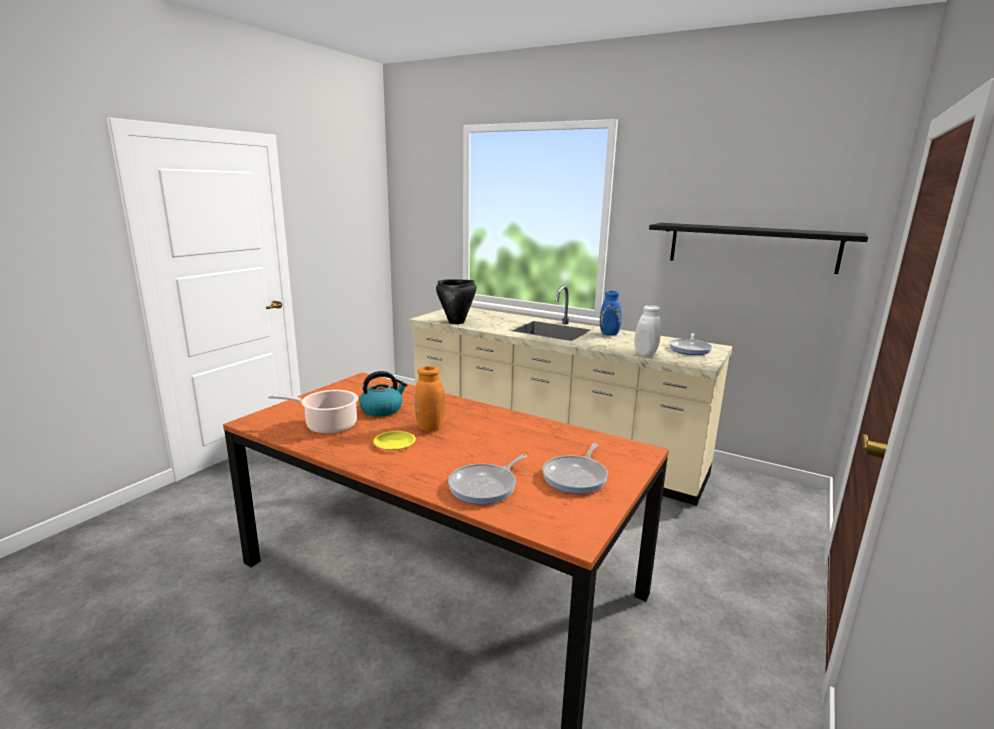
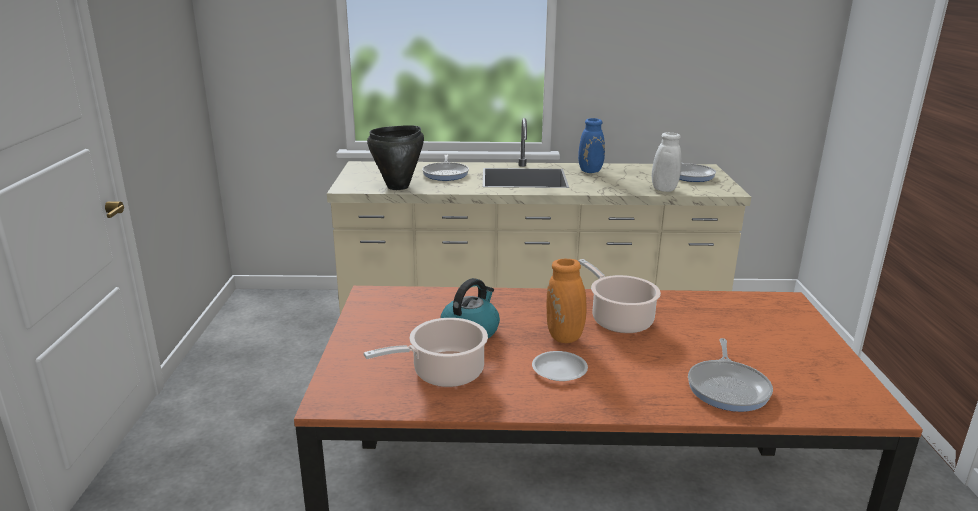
camera: 30 degrees left, 5 degrees up
yellow plate [373,431,416,450] -> white plate [532,351,588,381]
frying pan [542,443,608,494] -> frying pan moved to [422,154,469,181]
black shelf [649,223,868,274] -> none
none -> cooking pot [578,259,661,333]

